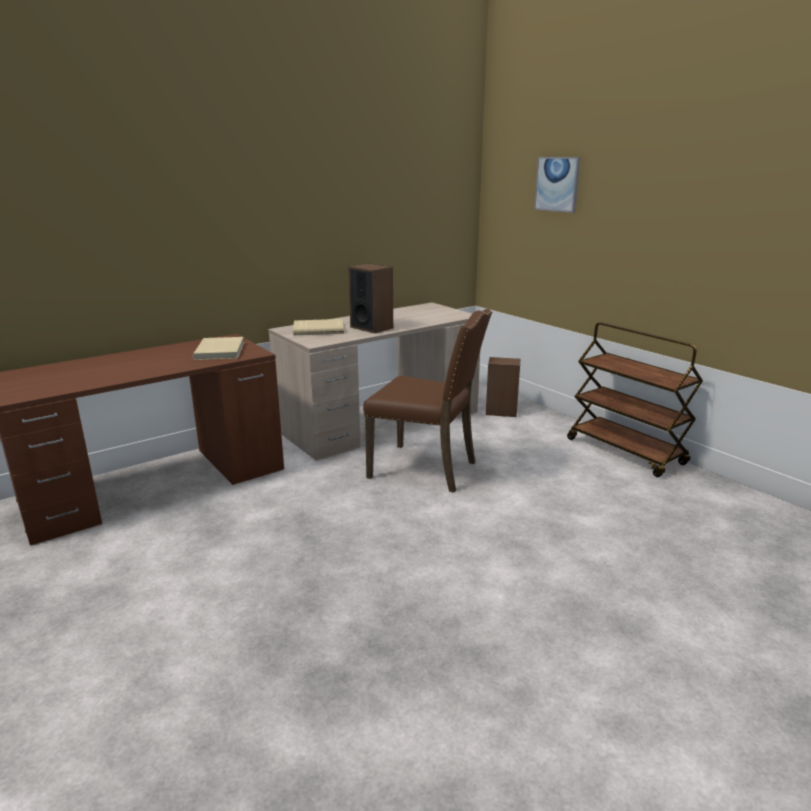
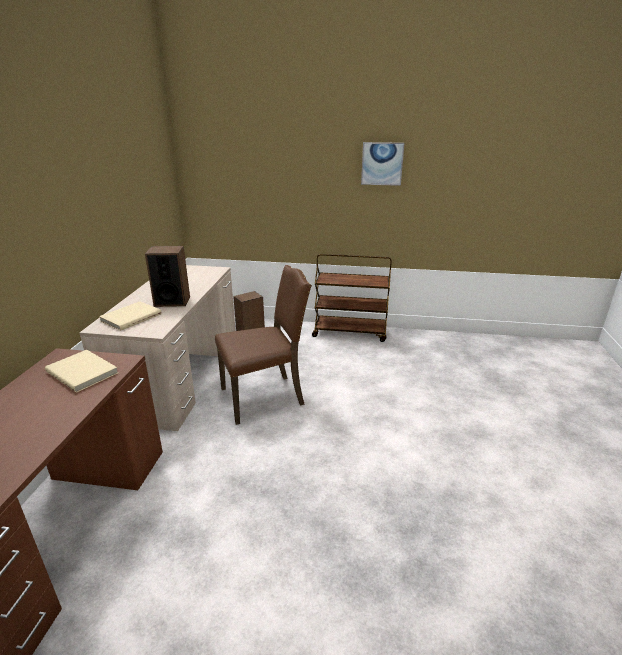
camera: 45 degrees left, 5 degrees up
picture [534,157,581,213] -> picture moved to [361,142,404,186]

